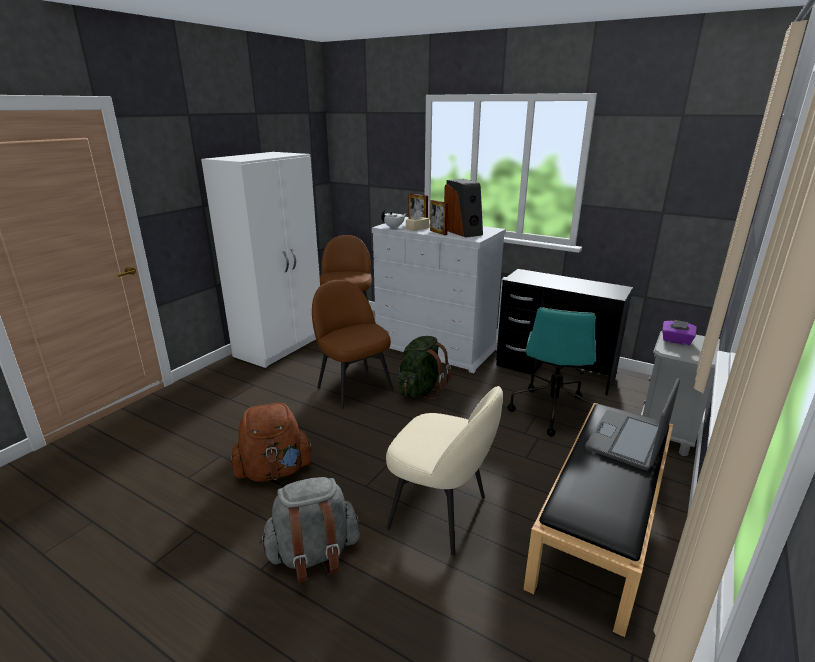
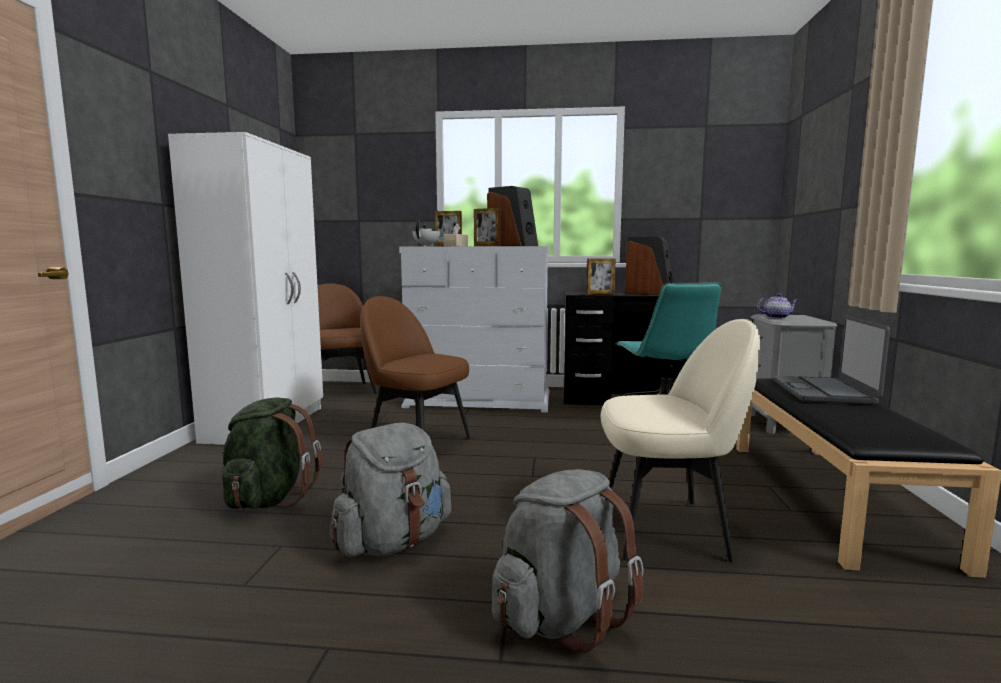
camera: 25 degrees left, 15 degrees down
brown backpack [231,403,313,482] -> grey backpack [330,423,451,557]
green backpack [399,336,451,399] -> green backpack moved to [222,398,323,509]
purple tissue box [662,320,697,345] -> teapot [757,294,798,318]
none -> picture frame [586,259,616,295]
none -> speaker [625,237,673,295]

